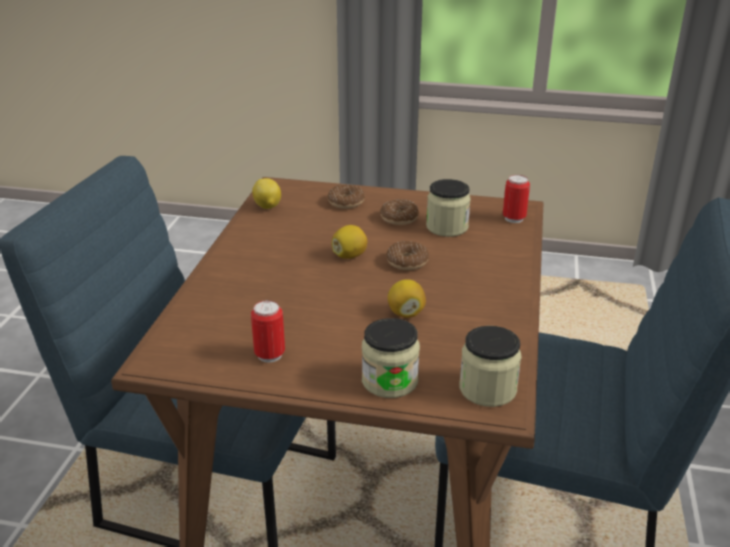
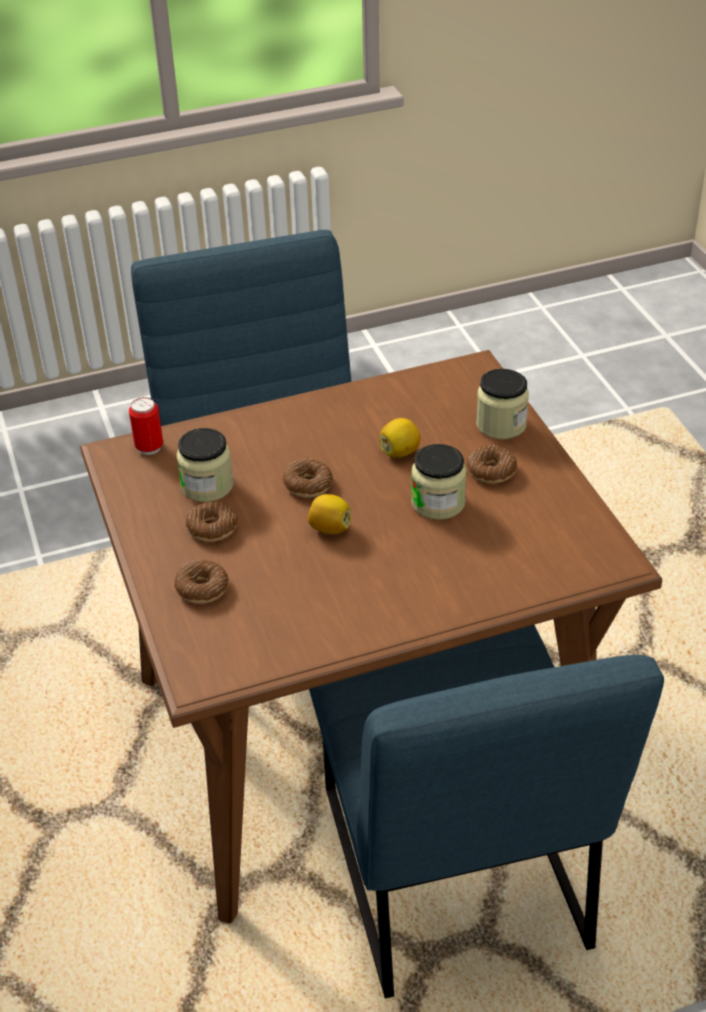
camera: 120 degrees left, 10 degrees up
can [251,300,285,363] -> none
lemon [252,178,281,209] -> none
jar [459,326,521,407] -> jar moved to [411,444,467,520]
none -> donut [467,445,517,484]

